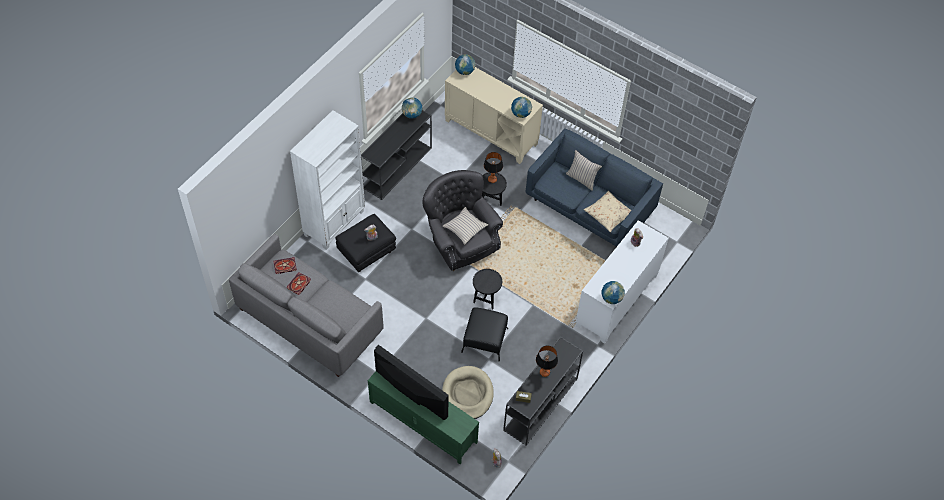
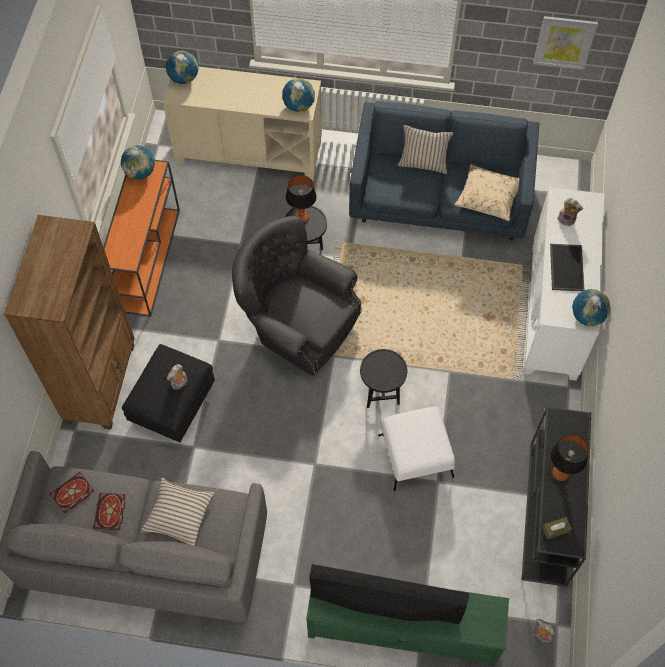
camera: 25 degrees left, 5 degrees up
white bookcase [290,110,365,250] -> brown bookcase [4,215,135,430]
black console table [361,110,432,200] -> orange console table [103,160,180,317]
beige dog bed [442,366,494,419] -> none
beige pillow [443,207,488,245] -> beige pillow moved to [141,478,215,546]
black ottoman [461,307,508,361] -> white ottoman [378,407,455,491]
none -> picture [533,16,598,70]
none -> tray [550,244,584,291]

